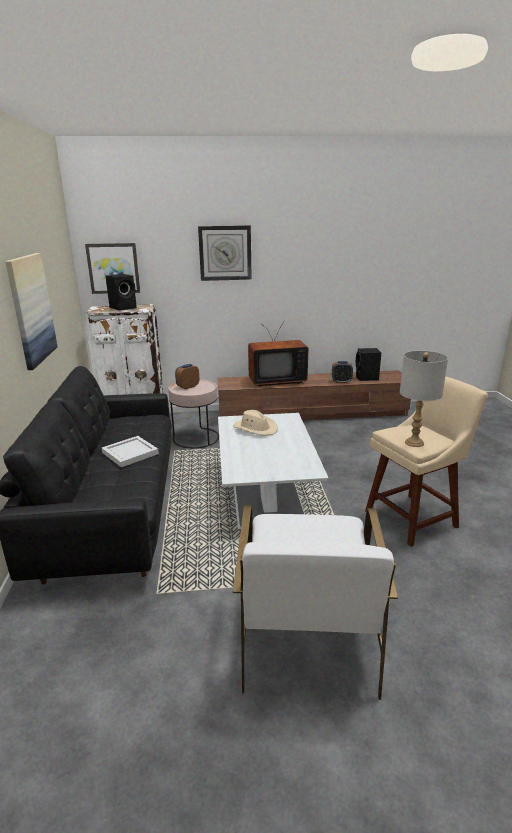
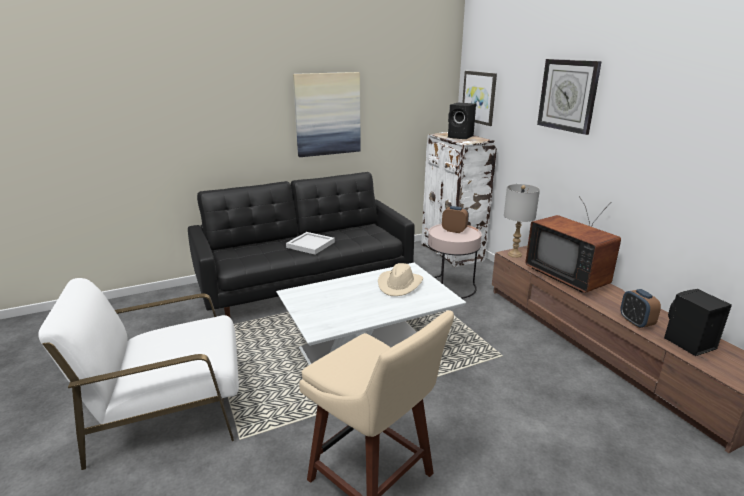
camera: 70 degrees right, 0 degrees up
grey table lamp [400,350,448,447] -> grey table lamp moved to [504,184,540,258]

